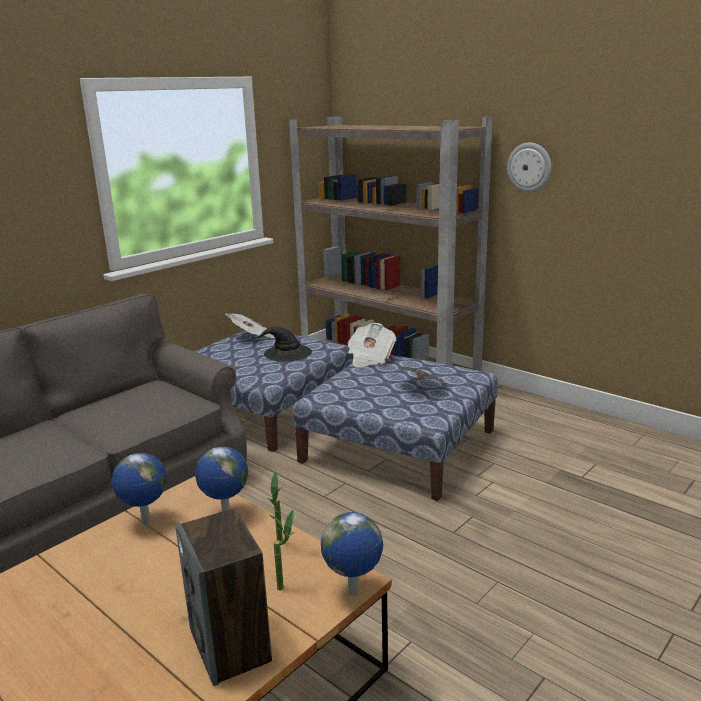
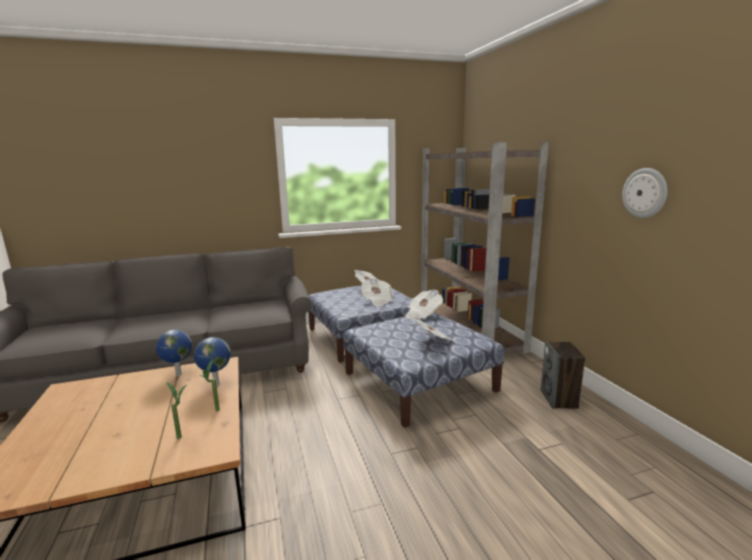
camera: 30 degrees right, 5 degrees down
speaker [176,508,272,686] -> speaker moved to [541,341,585,409]
black hat [253,327,312,362] -> newspaper [361,278,393,306]
globe [321,512,383,596] -> none
wall clock [507,143,551,192] -> wall clock moved to [622,168,667,218]

